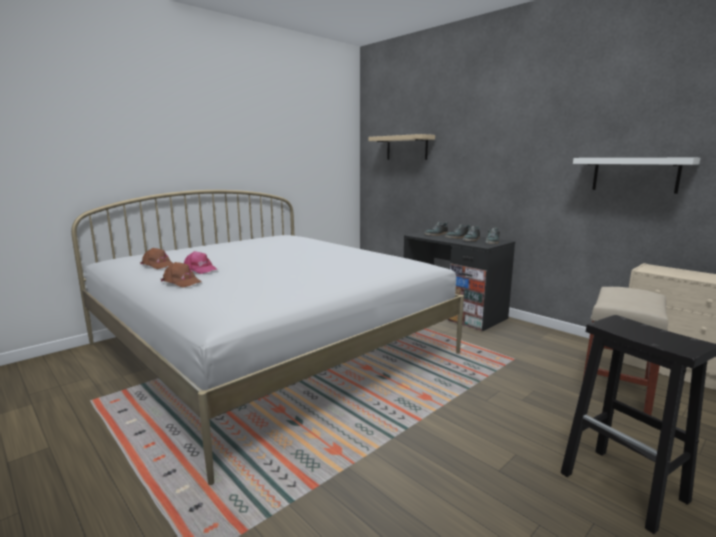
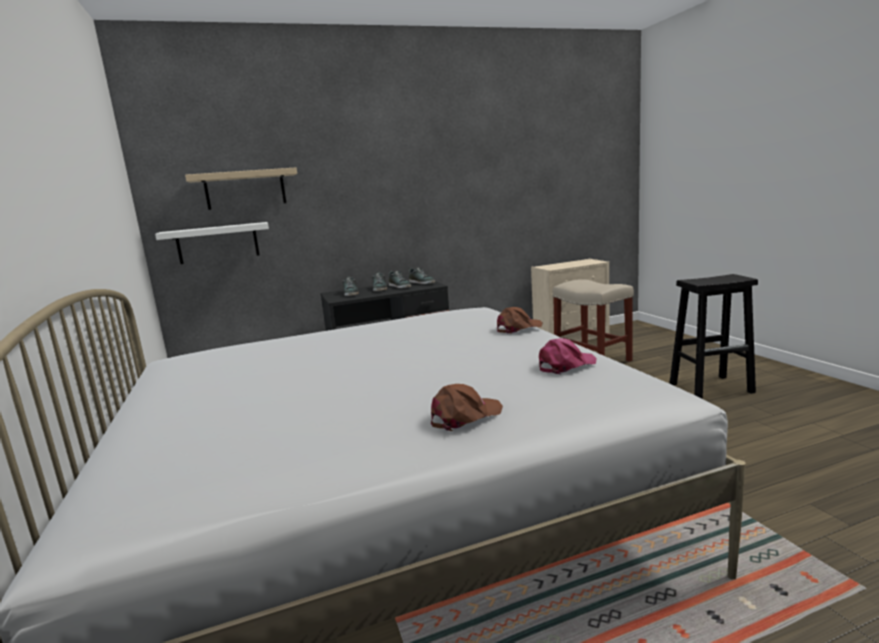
camera: 65 degrees left, 0 degrees up
brown cap [140,248,173,269] -> brown cap moved to [497,307,543,334]
pink cap [184,251,217,274] -> pink cap moved to [539,338,597,374]
white shelf [573,158,700,194] -> white shelf moved to [155,222,269,264]

